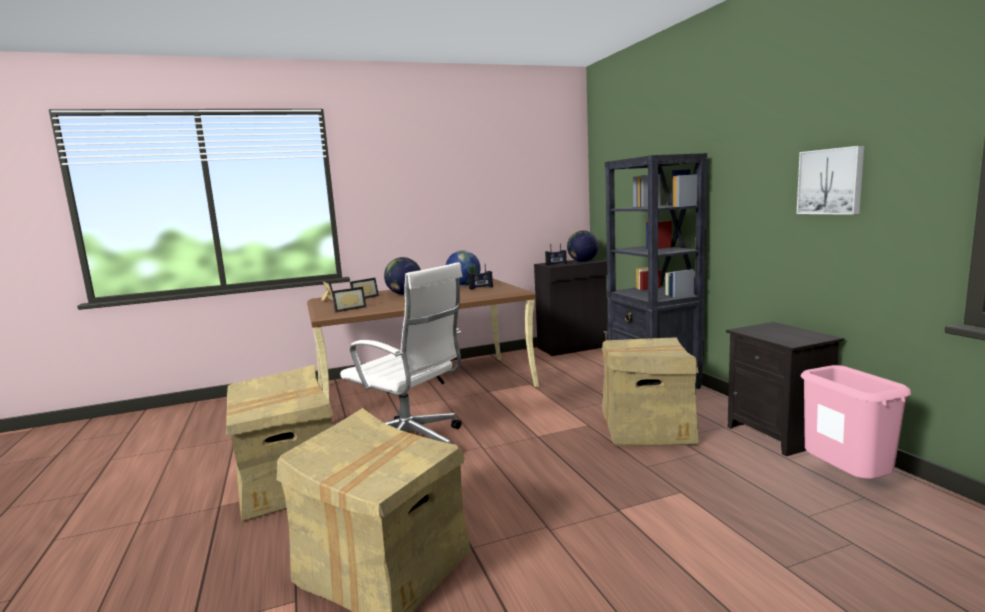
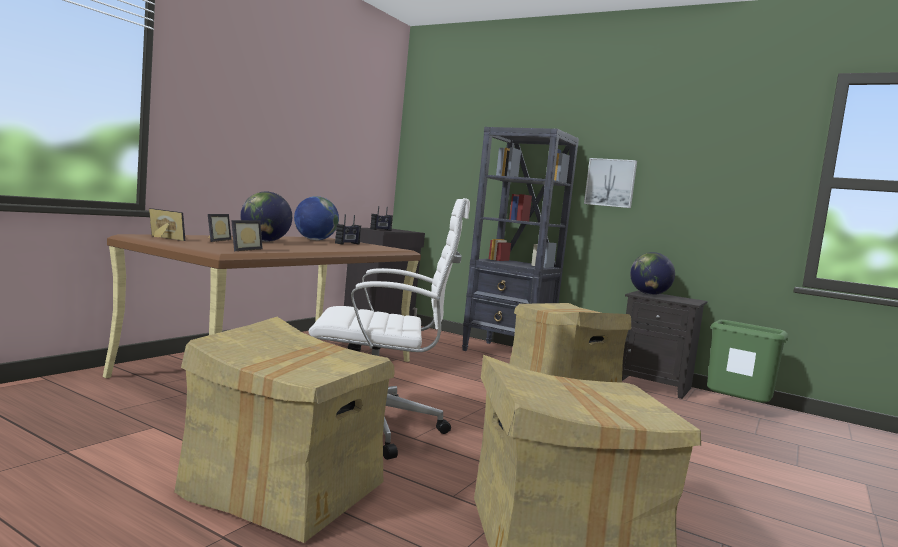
camera: 40 degrees left, 5 degrees down
globe [567,230,599,262] -> globe moved to [630,252,675,295]
picture [797,146,864,215] -> picture moved to [584,158,637,208]
pink trash can [801,365,911,479] -> green trash can [707,320,788,403]

